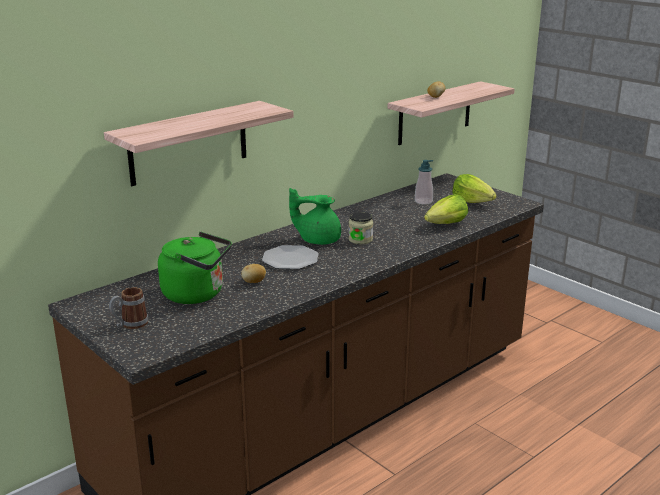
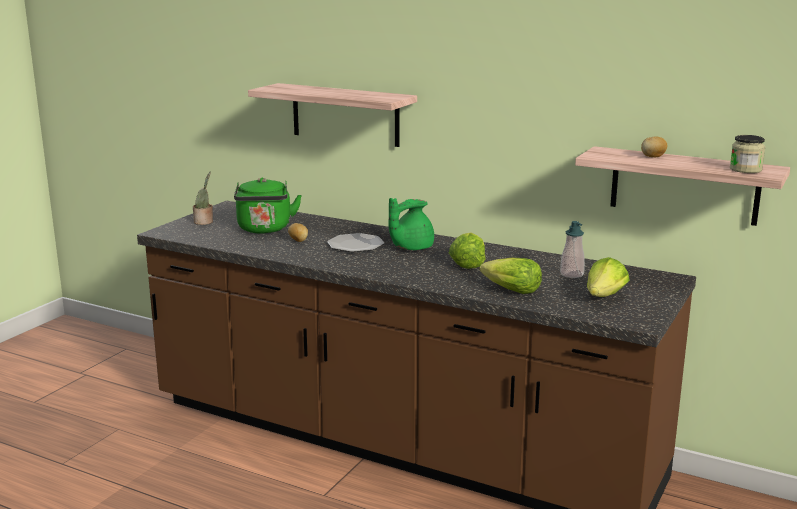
camera: 70 degrees right, 5 degrees down
mug [109,287,148,329] -> potted plant [193,172,213,225]
green teapot [289,188,341,245] -> green teapot turned 120 degrees counterclockwise [388,198,434,250]
jar [348,212,373,244] -> jar moved to [730,135,765,173]
none -> lettuce [449,233,485,269]

